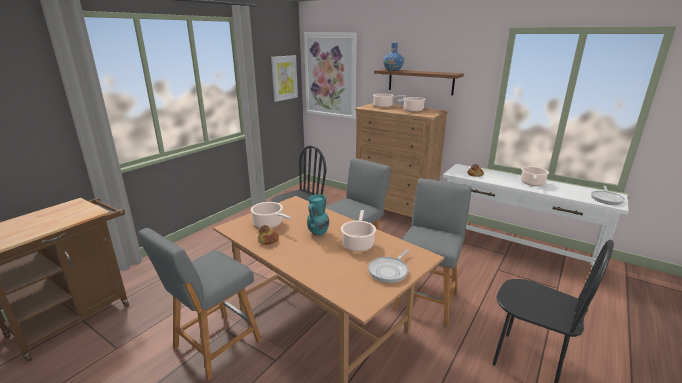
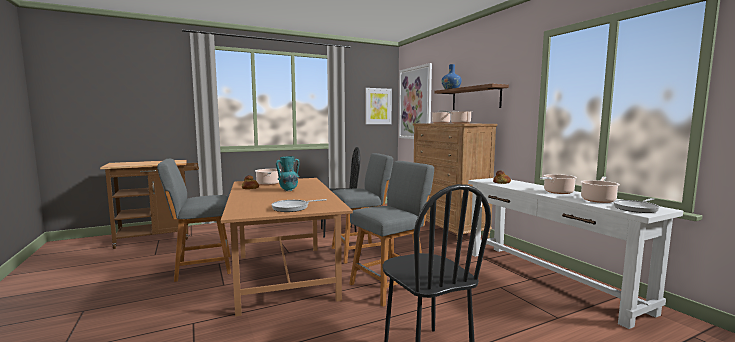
camera: 30 degrees right, 15 degrees down
cooking pot [341,210,376,252] -> cooking pot moved to [580,177,620,203]

